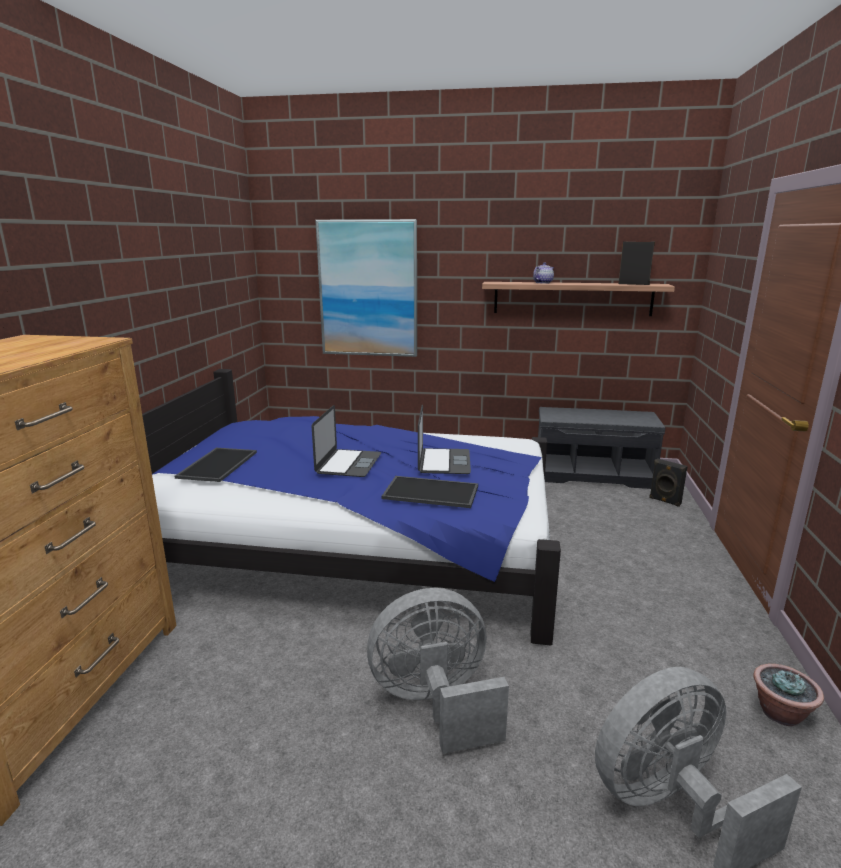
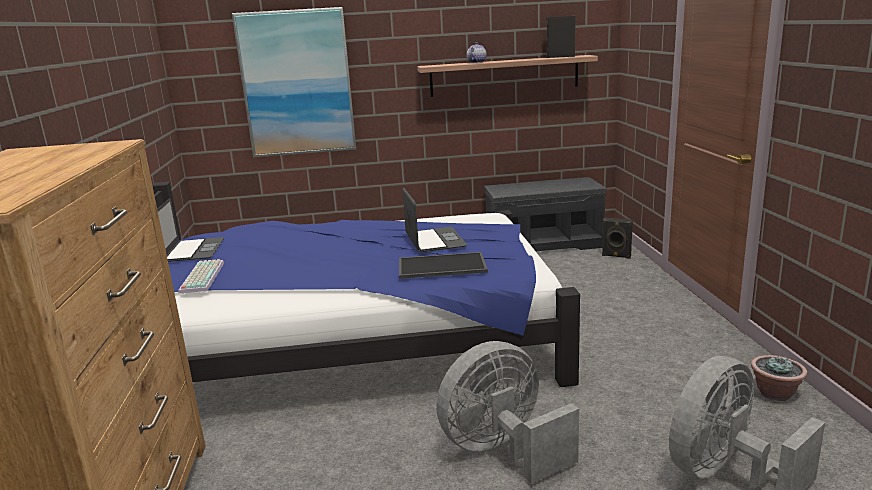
camera: 15 degrees left, 0 degrees up
tray [175,448,257,482] -> keyboard [178,259,224,294]
laptop [312,405,381,477] -> laptop moved to [157,198,224,262]

